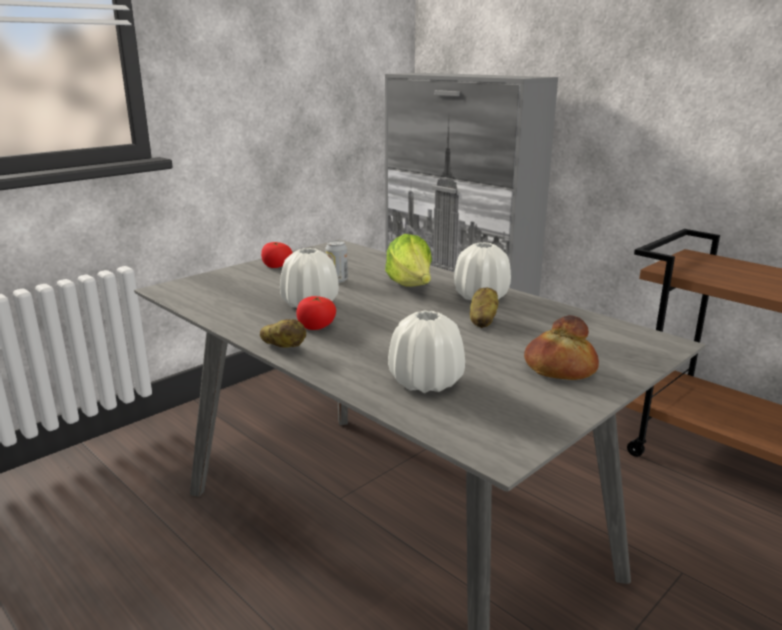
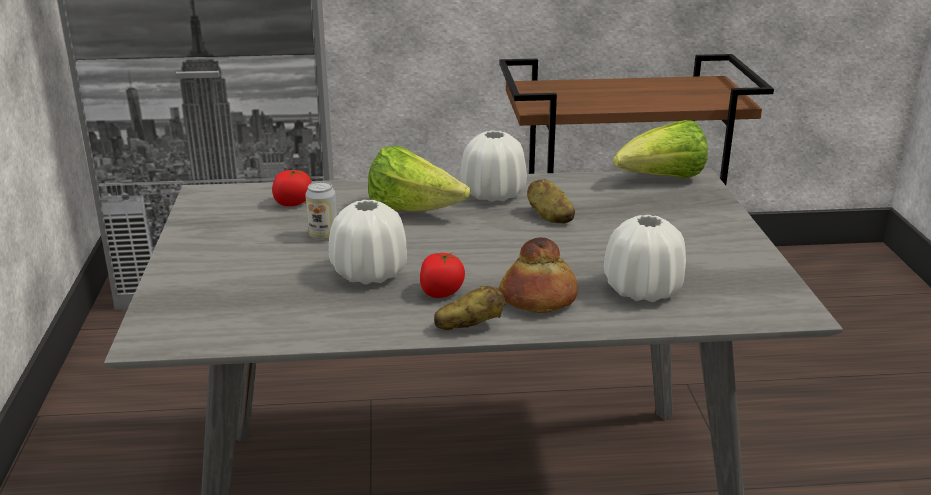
camera: 50 degrees left, 5 degrees up
tomato [261,242,293,268] -> tomato moved to [272,170,312,206]
bread [524,315,599,380] -> bread moved to [499,237,578,313]
none -> lettuce [613,120,708,178]

